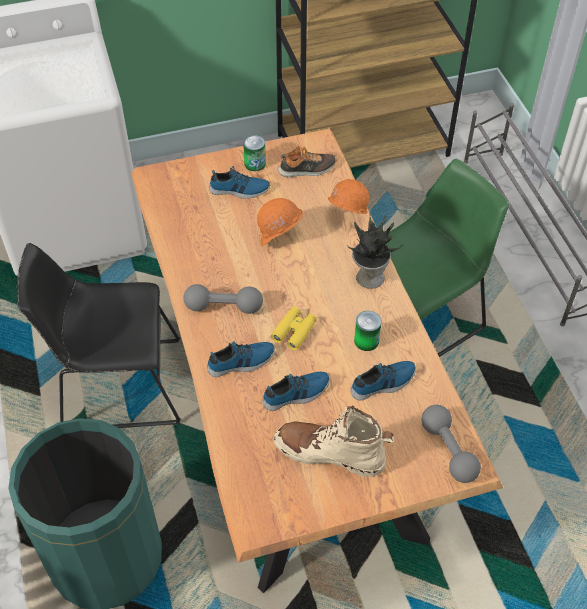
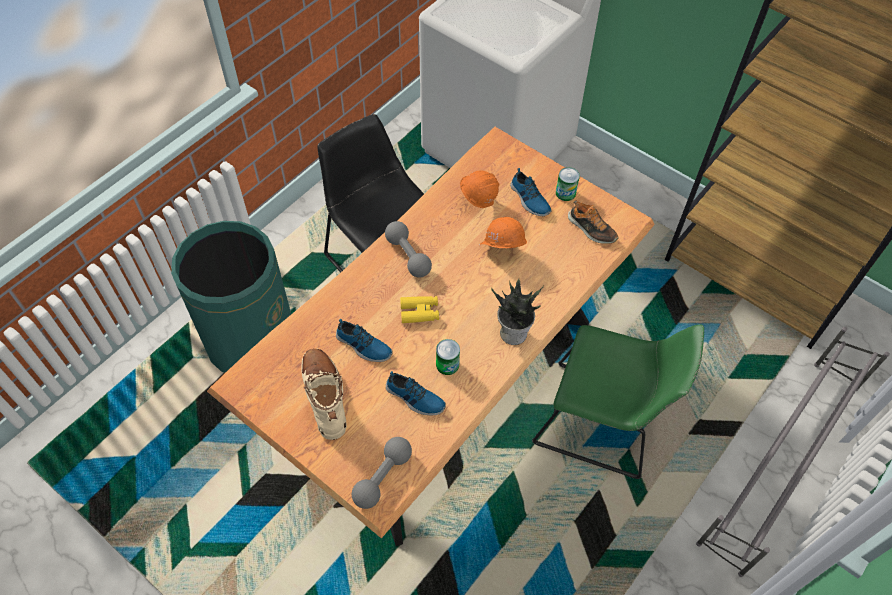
camera: 55 degrees right, 5 degrees up
shoe [207,341,275,377] -> none
orange hard hat [328,179,369,214] -> orange hard hat moved to [460,171,499,208]

